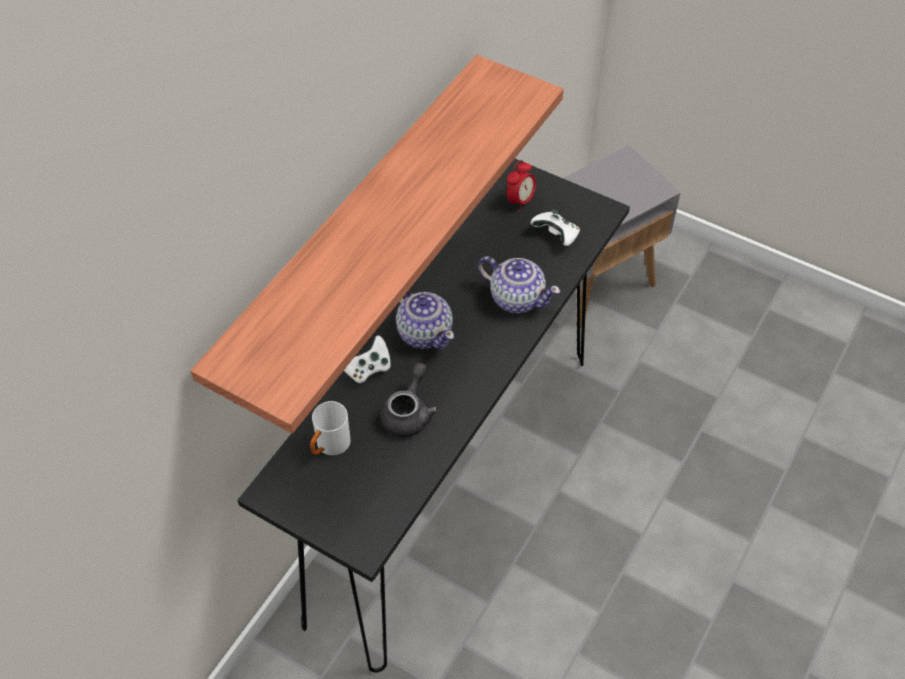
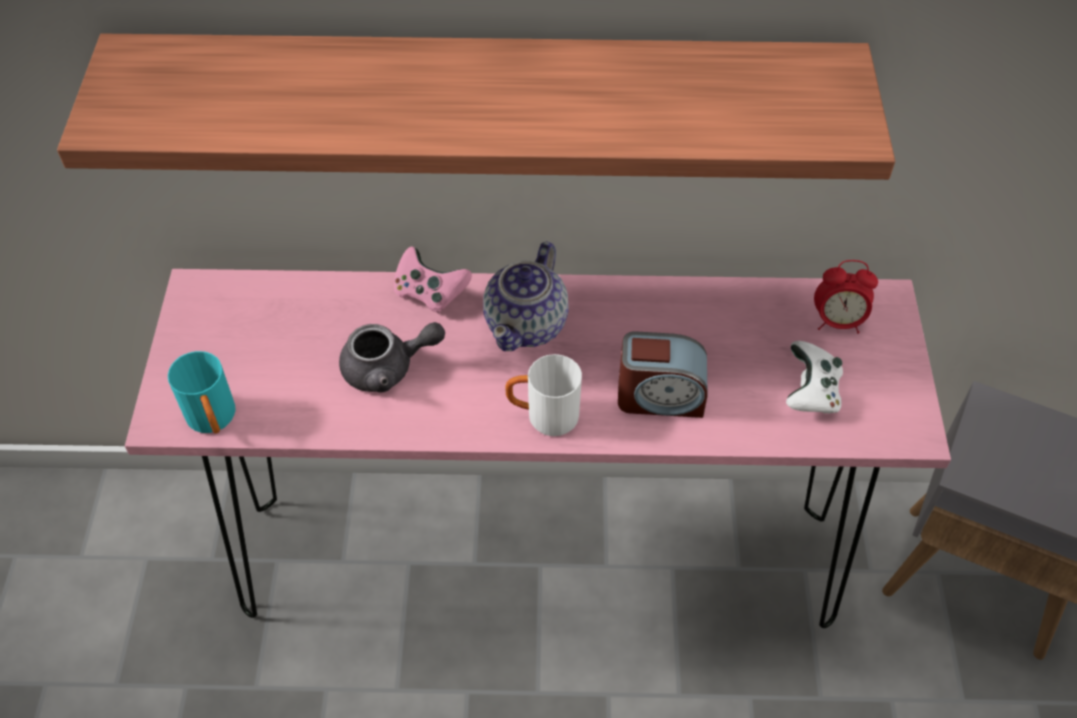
camera: 60 degrees right, 0 degrees up
black console table [238,159,630,673] -> pink console table [125,269,951,628]
white mug [310,401,350,455] -> white mug moved to [505,354,582,436]
white game controller [344,335,391,383] -> pink game controller [394,246,472,314]
teapot [478,256,560,313] -> alarm clock [618,331,708,418]
none -> turquoise mug [168,351,236,434]

